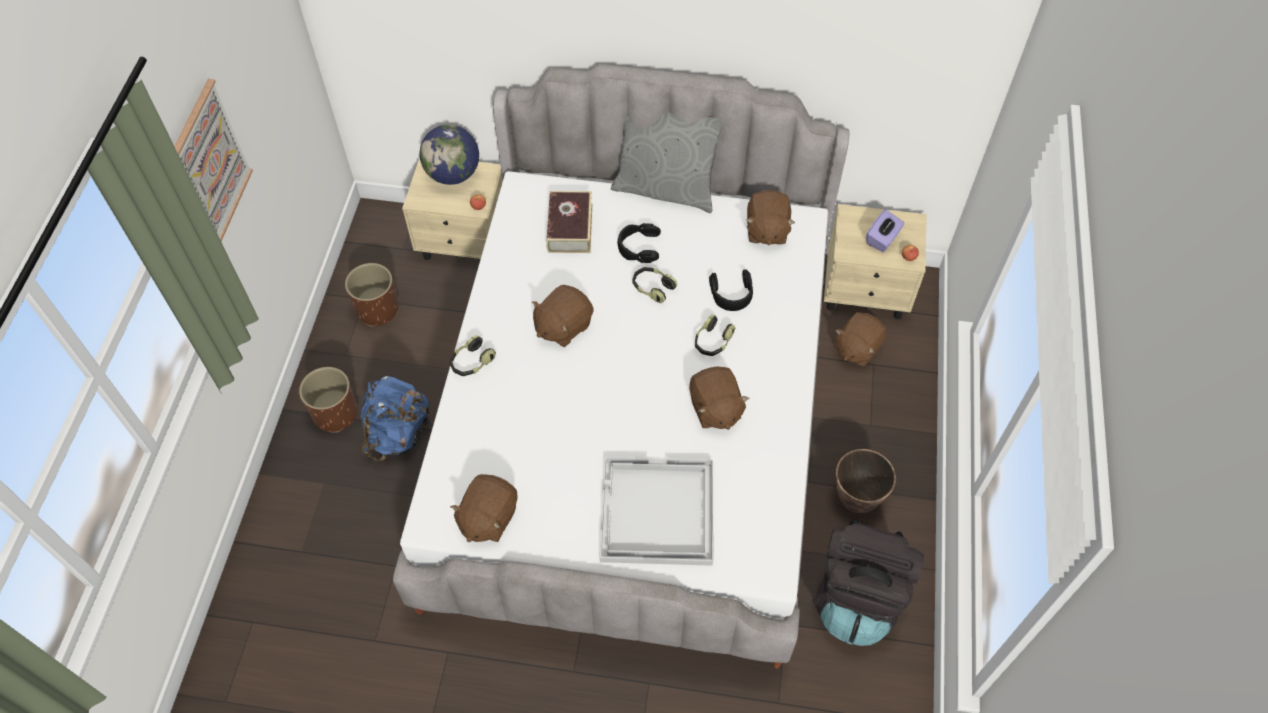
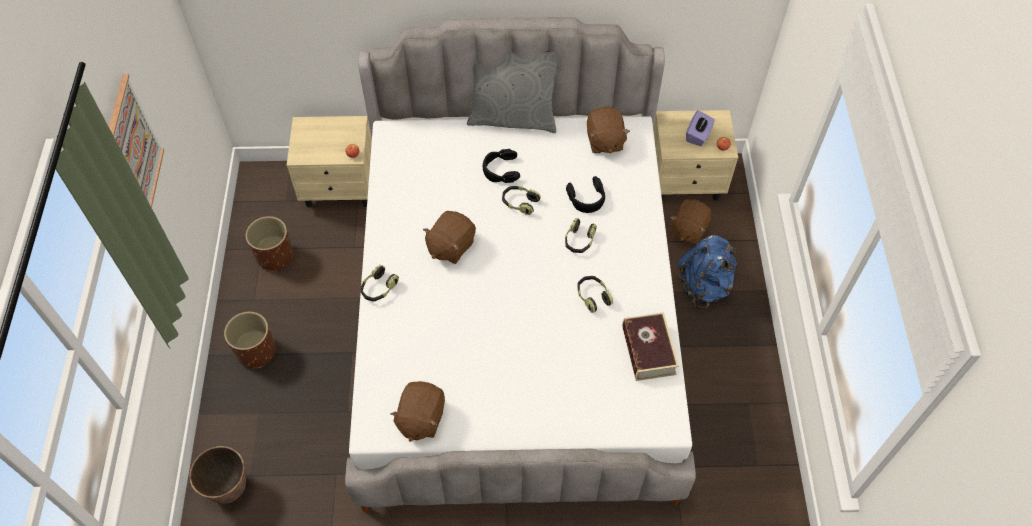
camera: 10 degrees left, 0 degrees up
blue backpack [361,376,431,461] -> blue backpack moved to [677,235,737,308]
globe [419,125,479,185] -> none
book [546,191,592,253] -> book moved to [622,312,679,381]
white tray [600,457,713,566] -> none
brown plush toy [689,366,749,430] -> headphones [577,276,613,313]
black backpack [812,519,924,646] -> none
planter [836,449,896,513] -> planter moved to [189,446,246,504]

